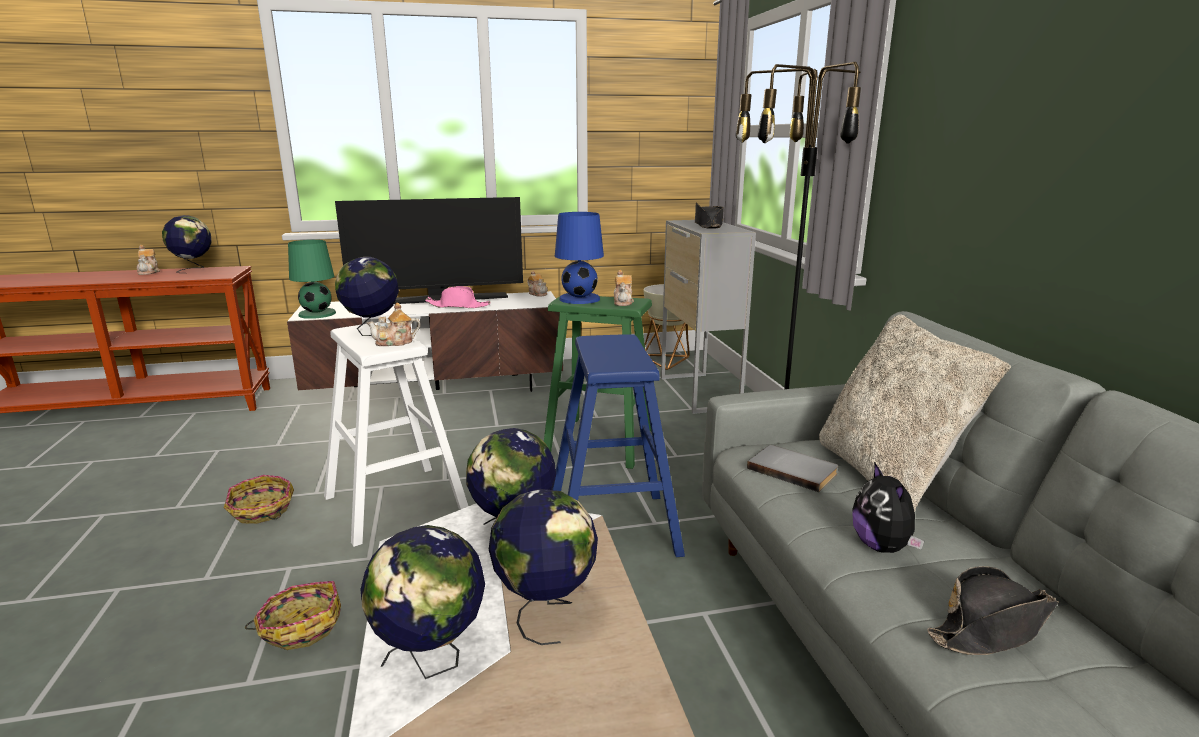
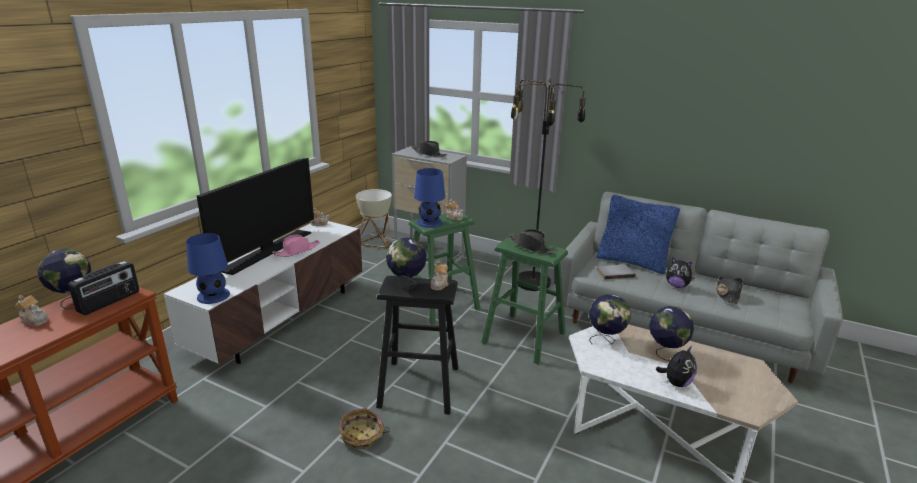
camera: 50 degrees left, 5 degrees up
basket [245,581,341,650] -> none
green table lamp [288,240,336,319] -> blue table lamp [186,233,230,304]
white stool [324,321,468,547] -> black stool [376,276,458,415]
globe [360,525,485,679] -> plush toy [656,346,697,387]
blue stool [552,334,685,557] -> green stool [481,237,568,364]
beige pillow [819,314,1011,512] -> blue pillow [596,195,680,274]
none -> radio [68,261,139,315]
none -> black hat [508,229,556,254]

